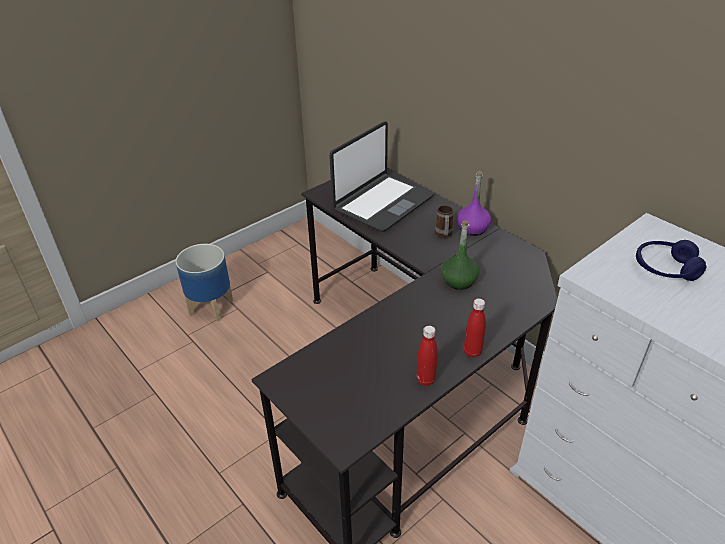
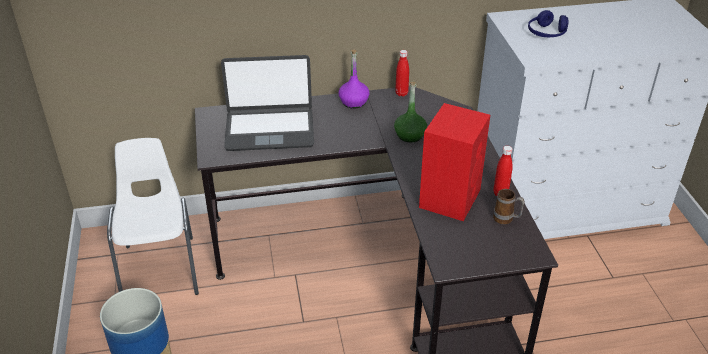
camera: 60 degrees left, 0 degrees up
laptop [329,121,434,232] -> laptop turned 105 degrees clockwise [221,55,314,151]
mug [435,205,453,239] -> mug moved to [493,189,525,224]
red bottle [464,298,486,358] -> red bottle moved to [395,50,409,97]
none -> white chair [107,138,199,295]
none -> red speaker [419,103,490,221]

